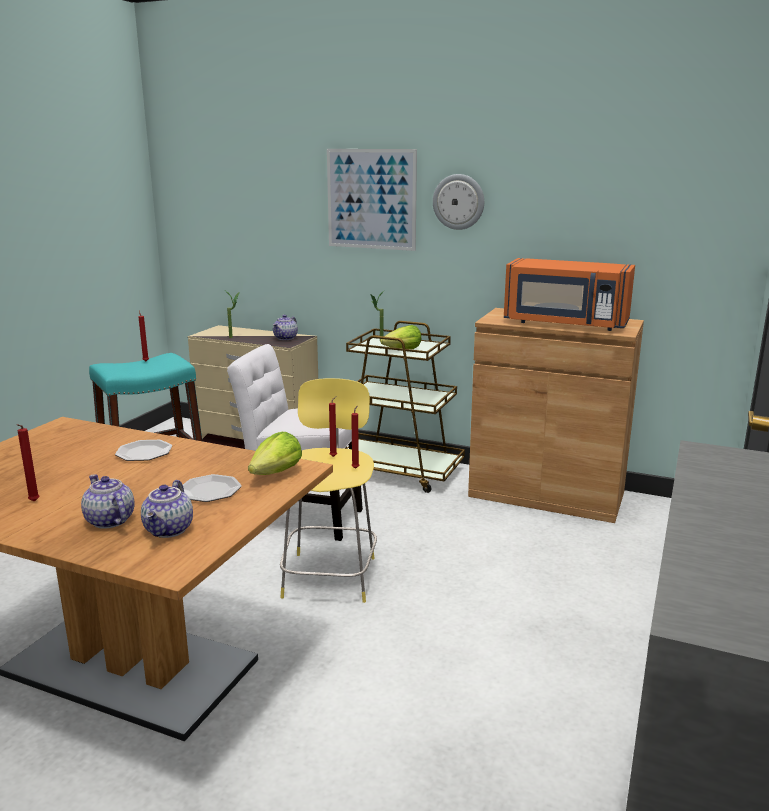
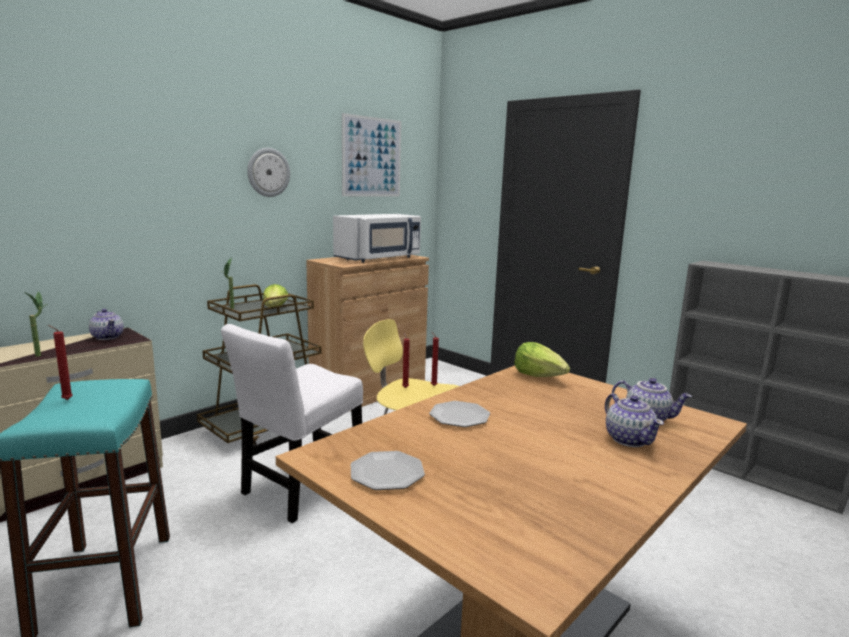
camera: 70 degrees left, 5 degrees down
red candle [17,424,40,502] -> none
teapot [81,474,135,529] -> teapot turned 90 degrees counterclockwise [605,393,664,447]
plate [183,474,242,502] -> plate moved to [351,451,425,490]
picture [327,149,417,251] -> picture moved to [342,113,401,196]
orange microwave [504,258,635,331] -> white microwave [333,214,421,263]

